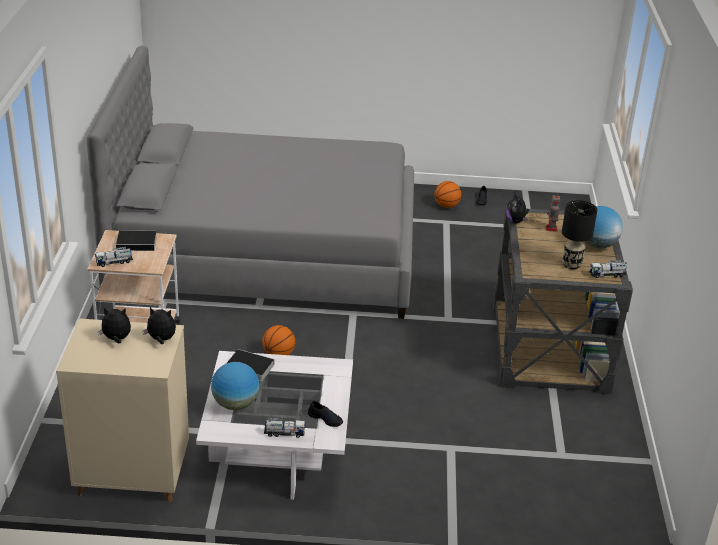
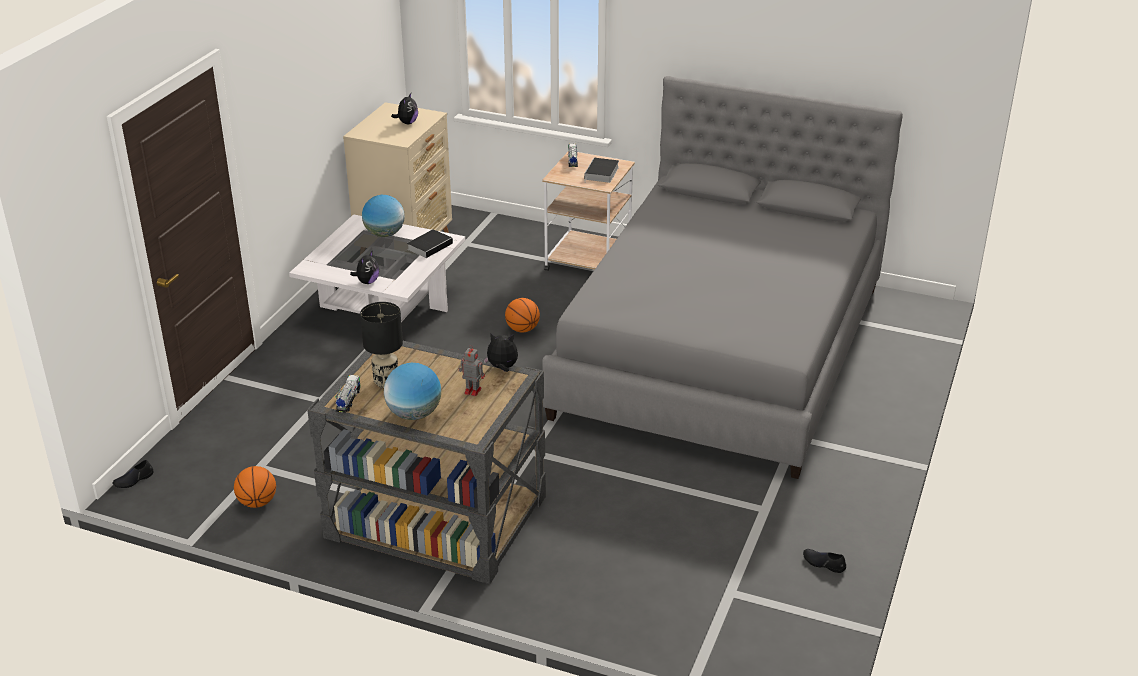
camera: 110 degrees right, 0 degrees up
plush toy [143,307,176,344] -> plush toy moved to [350,250,379,284]
toy truck [264,418,306,438] -> none
black shoe [308,401,343,427] -> black shoe moved to [112,460,154,488]
basketball [435,181,461,208] -> basketball moved to [234,466,276,508]

